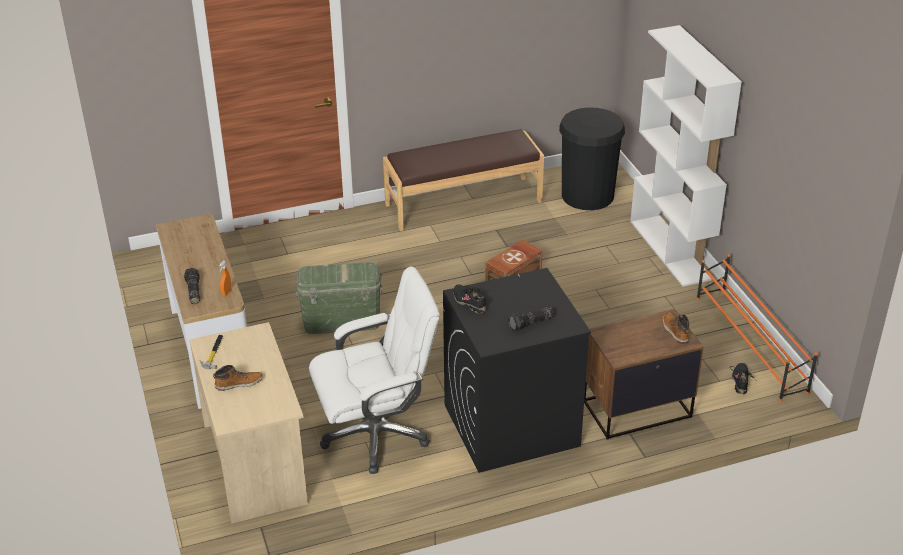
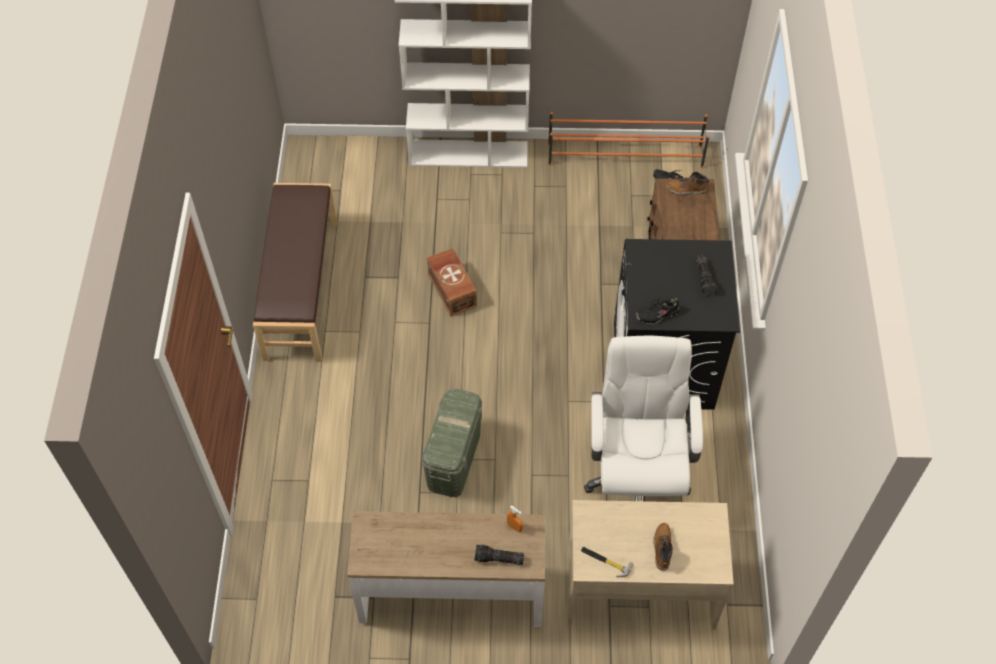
camera: 70 degrees left, 20 degrees up
black trash can [559,107,625,210] -> none

